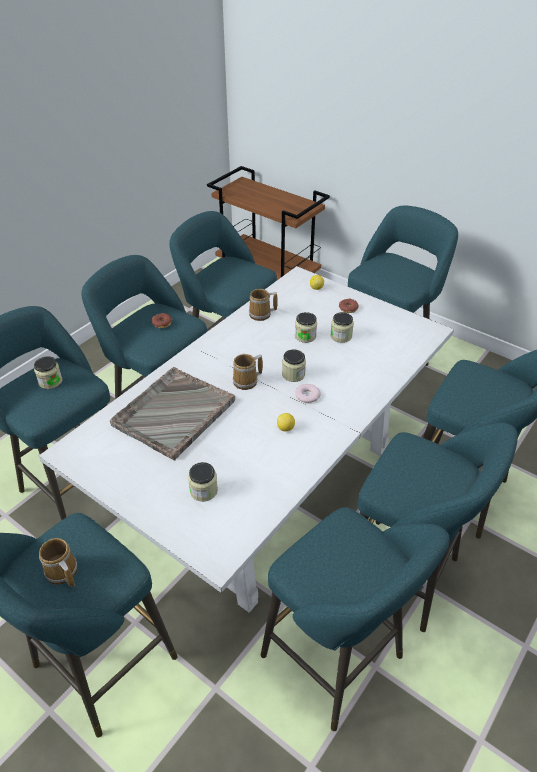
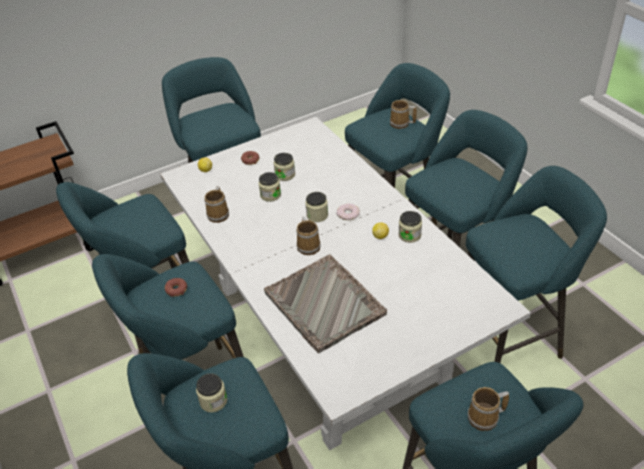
camera: 65 degrees left, 0 degrees up
jar [188,462,218,502] -> jar moved to [399,211,422,243]
none -> mug [390,100,417,129]

